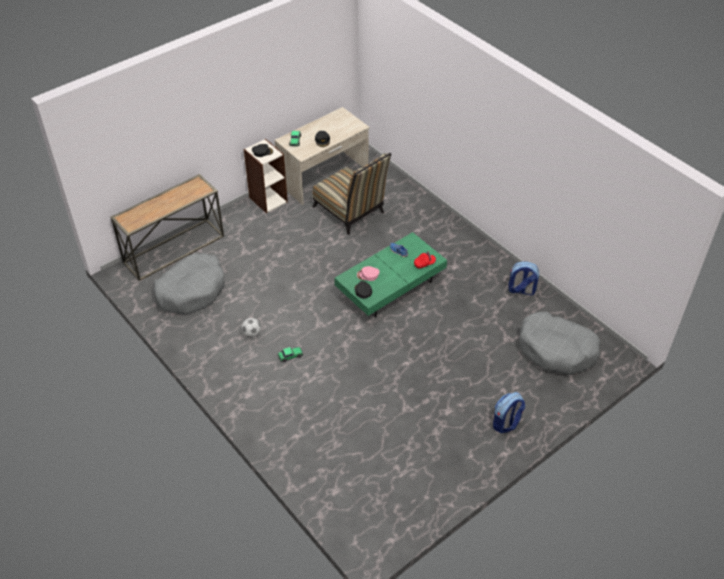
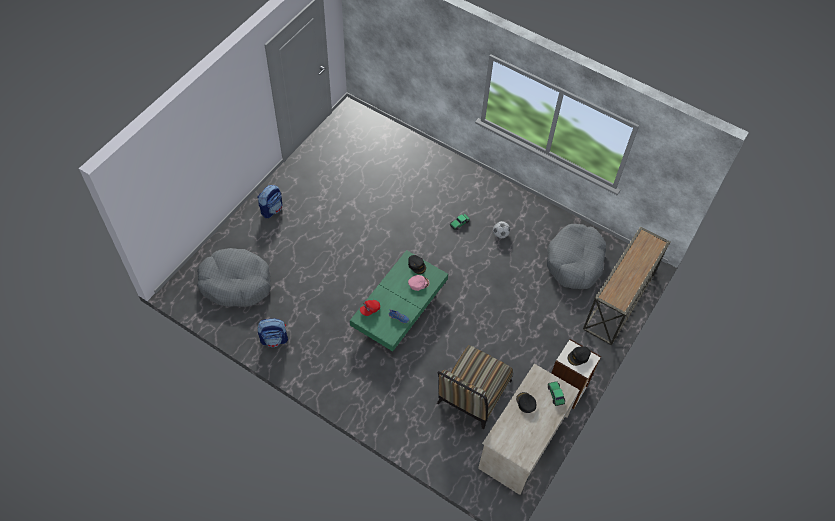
camera: 160 degrees right, 10 degrees up
chair [312,153,391,235] -> chair turned 90 degrees counterclockwise [437,345,513,429]

